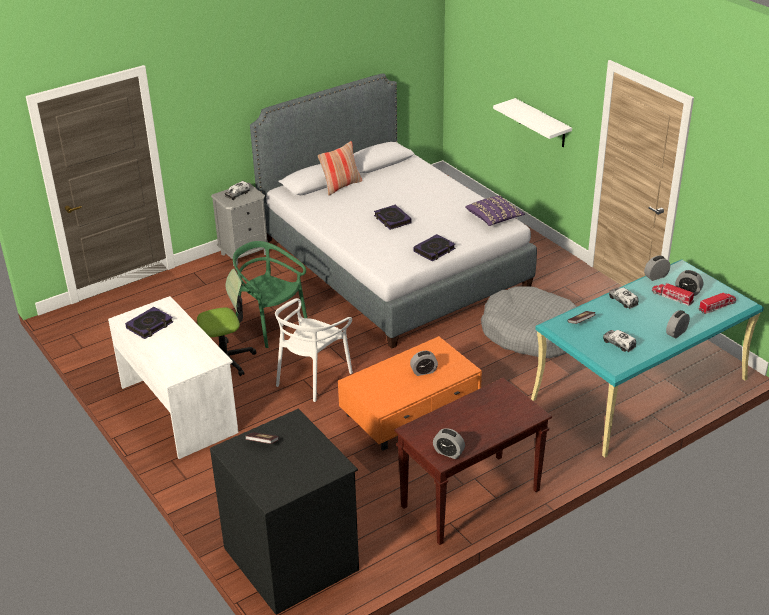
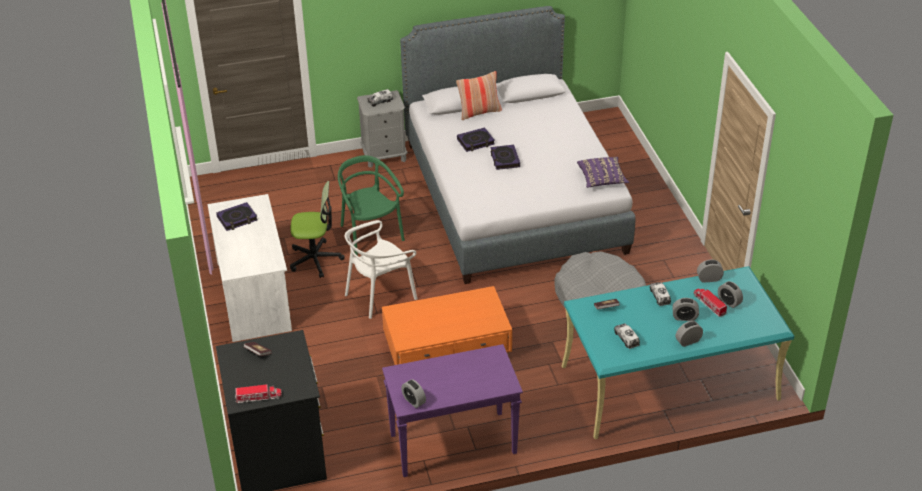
camera: 20 degrees right, 5 degrees up
brown console table [394,378,552,545] -> purple console table [382,344,523,477]
alarm clock [410,351,438,376] -> alarm clock moved to [672,298,699,321]
book [414,234,455,261] -> book moved to [457,127,495,152]
white shelf [493,98,572,147] -> none
toy truck [698,292,736,314] -> toy truck moved to [235,384,282,403]

